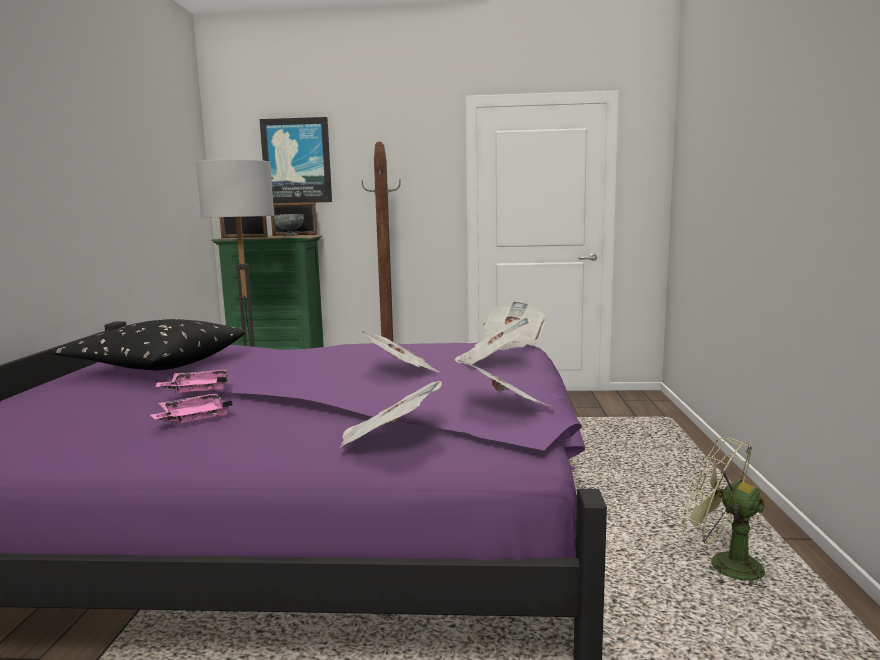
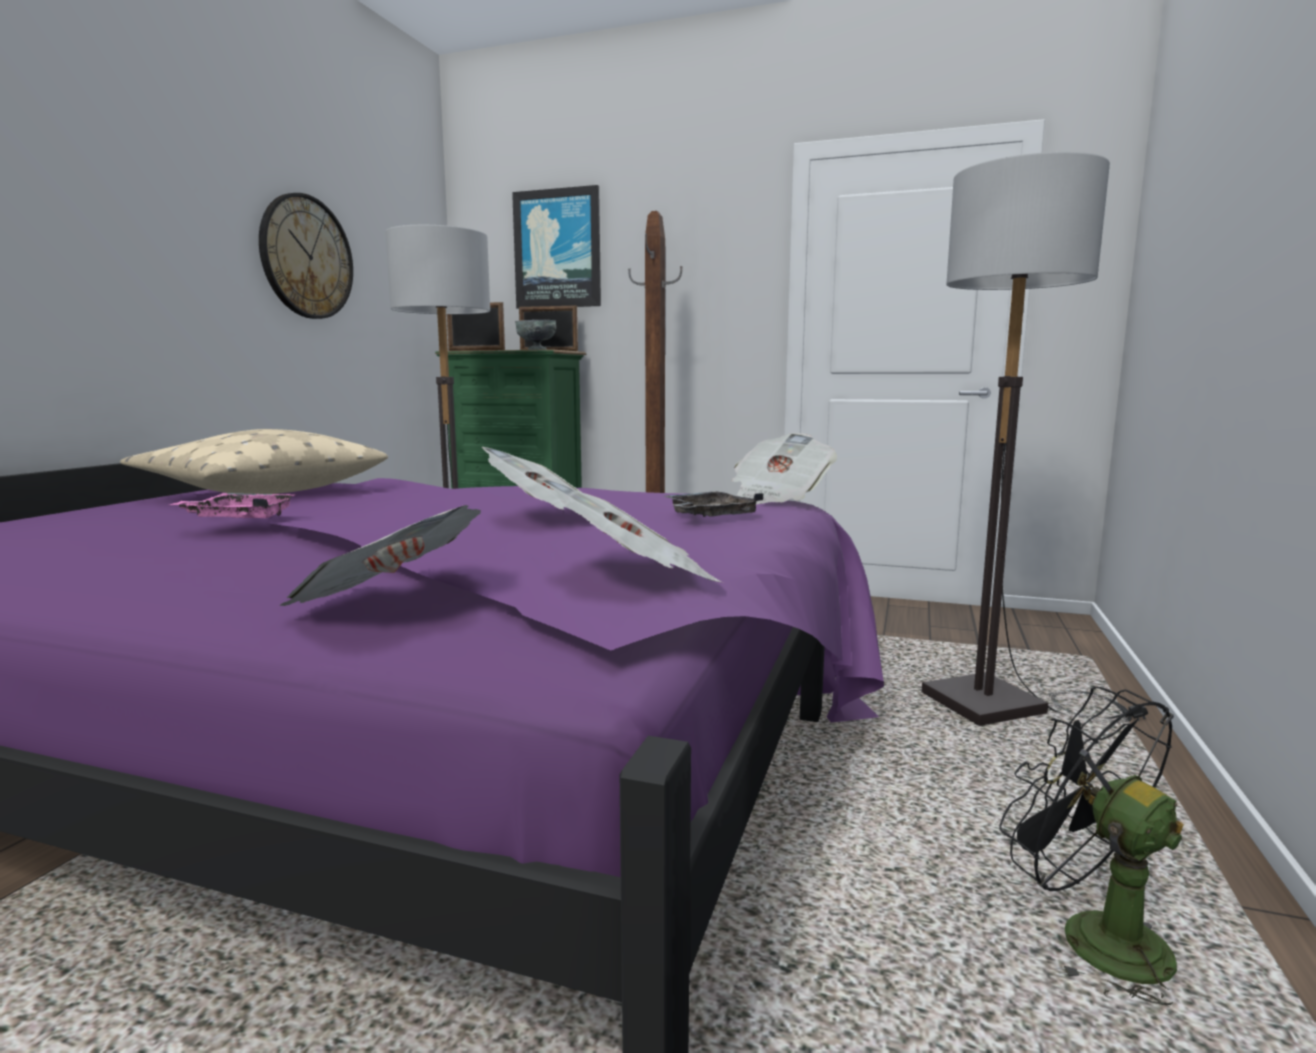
camera: 15 degrees right, 0 degrees up
black pillow [51,319,246,370] -> beige pillow [120,429,388,494]
pink tray [150,393,233,423] -> none
newspaper [455,318,532,365] -> grey tray [664,491,764,517]
green fan [683,438,767,589] -> black fan [1000,687,1184,1007]
none -> wall clock [259,193,353,319]
none -> floor lamp [922,152,1148,726]

